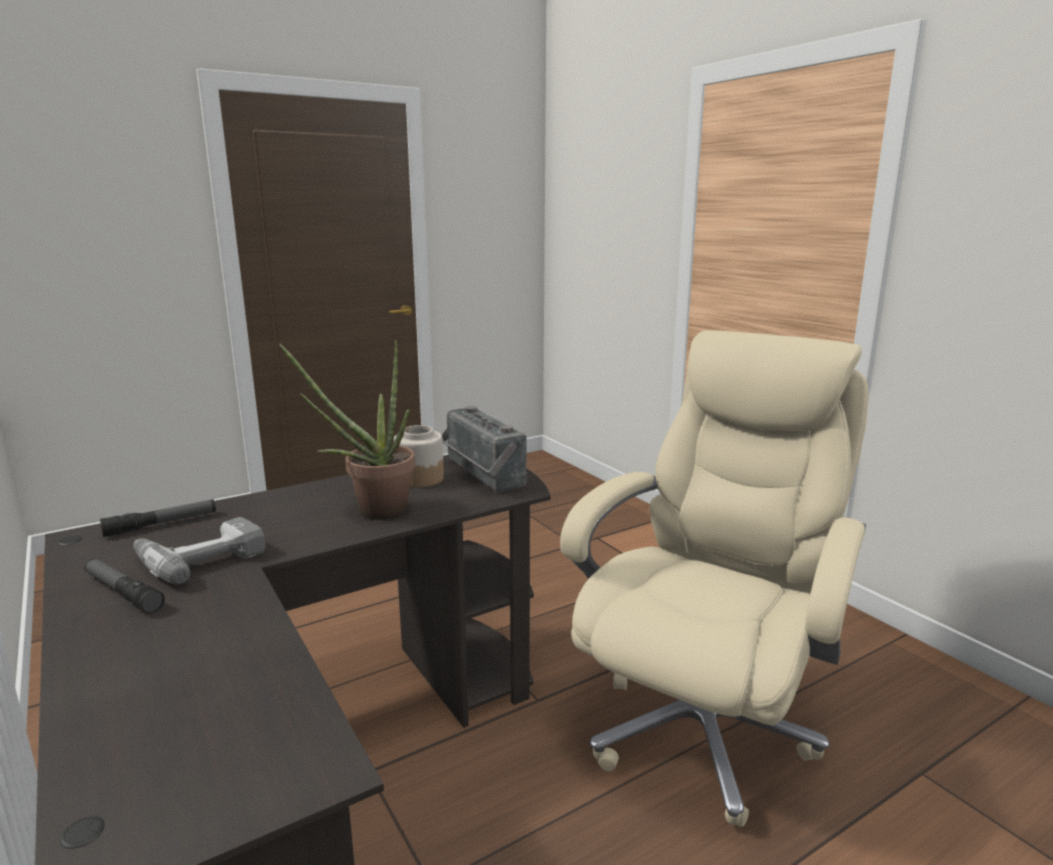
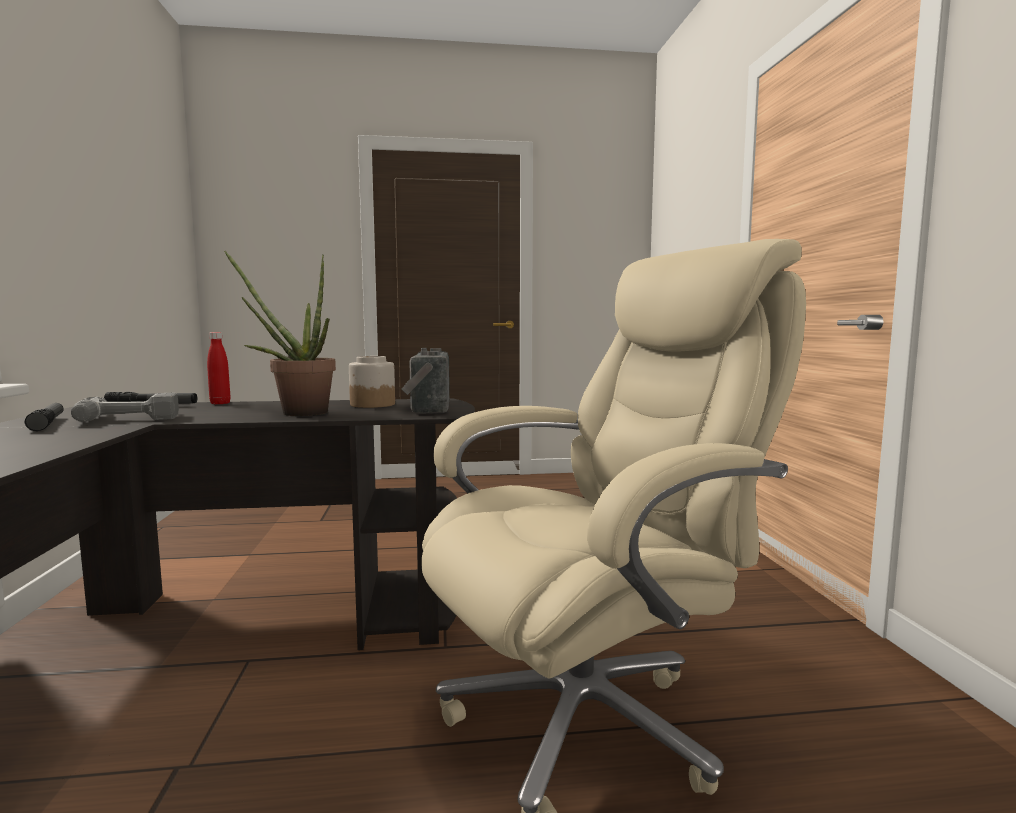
camera: 25 degrees right, 10 degrees down
none -> red bottle [207,332,230,404]

